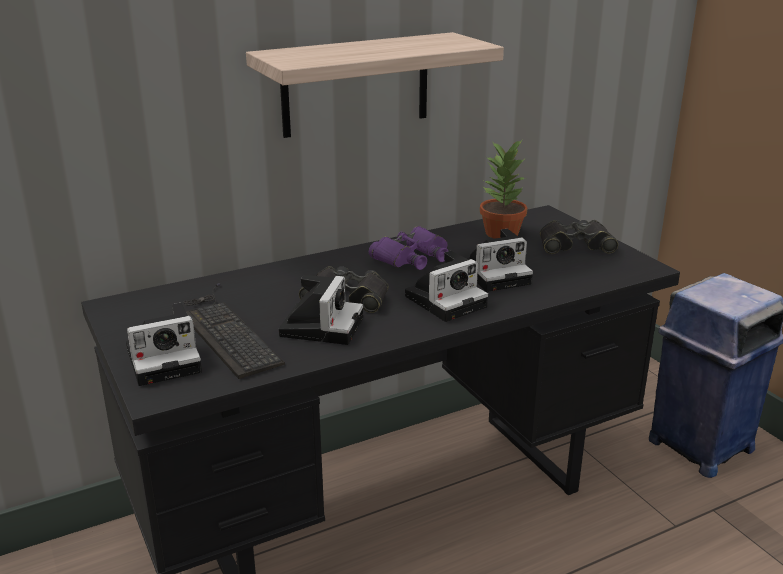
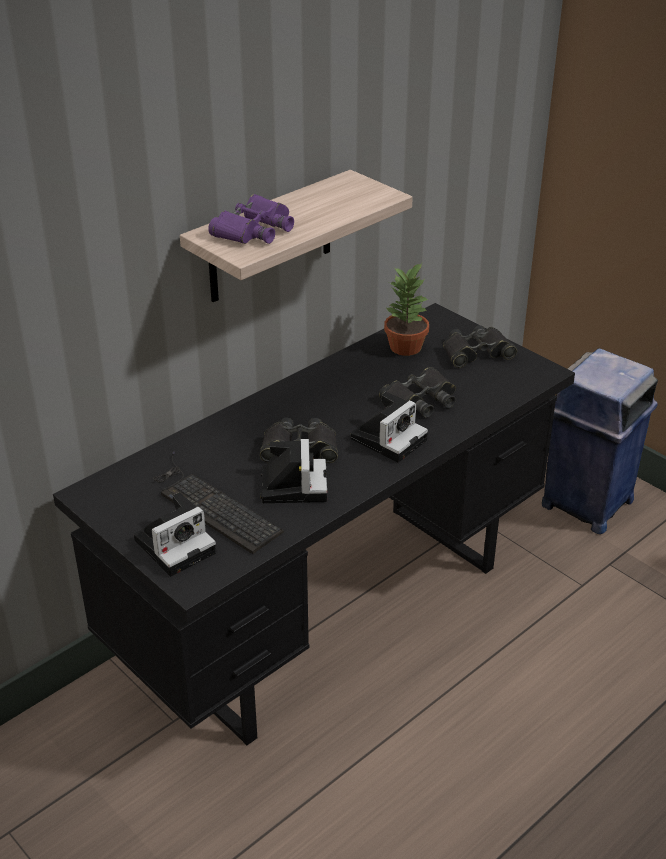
camera: 15 degrees left, 10 degrees up
purple binoculars [369,226,448,270] -> purple binoculars moved to [208,194,294,244]
camera [466,229,533,292] -> black binoculars [379,367,456,418]

